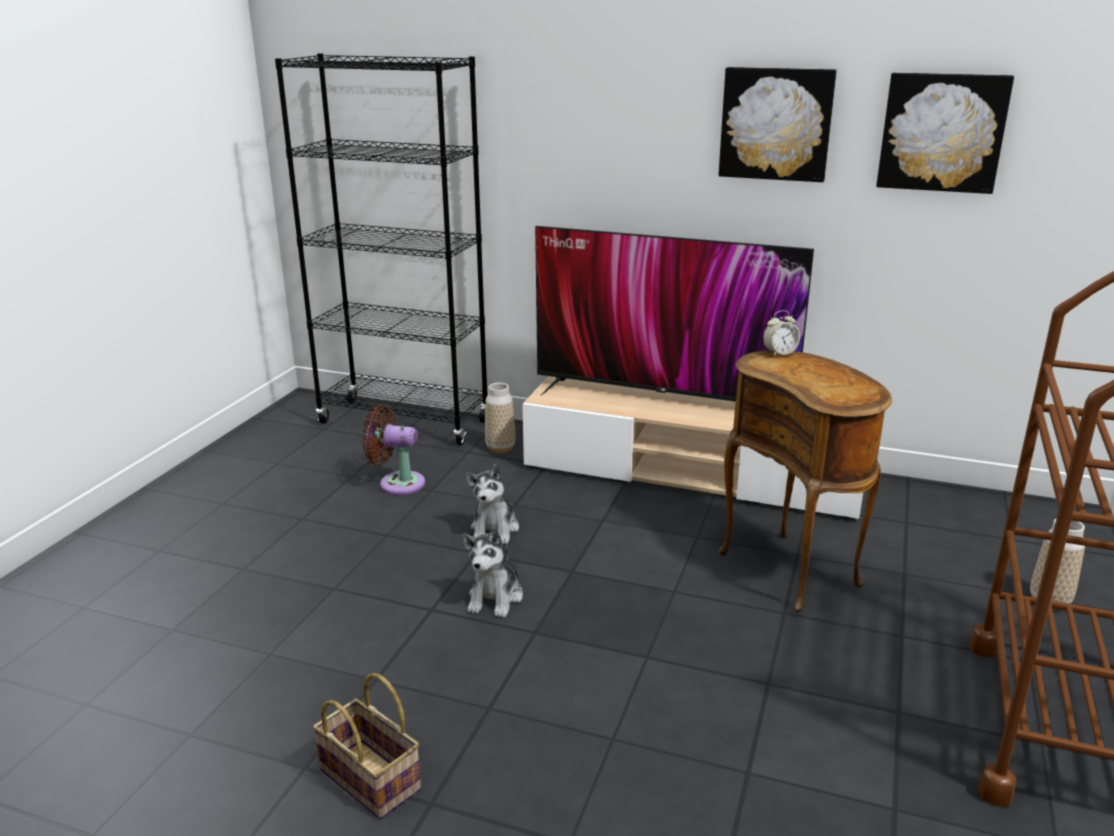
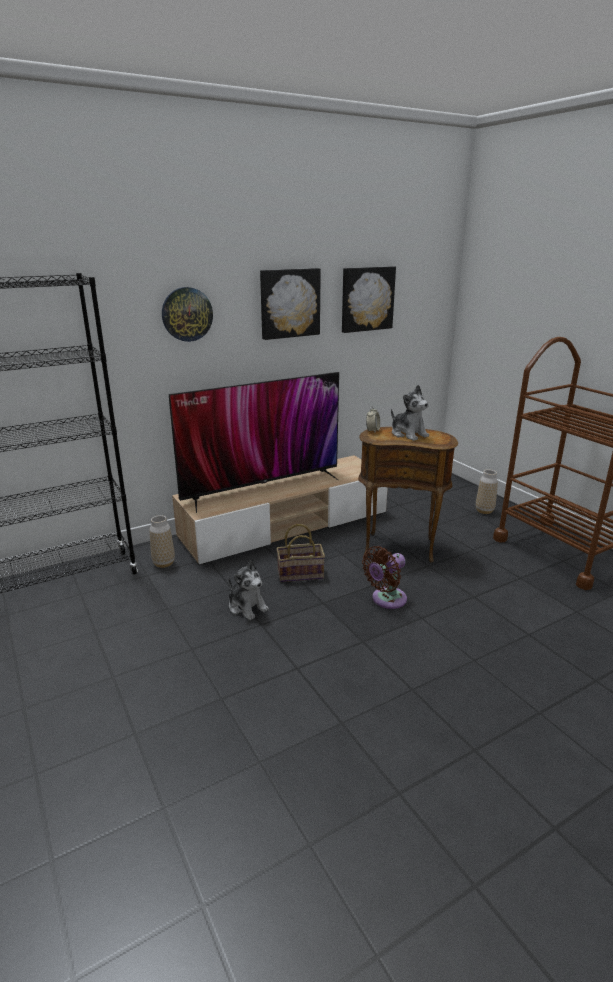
camera: 50 degrees left, 0 degrees up
basket [313,673,421,819] -> basket moved to [276,524,325,582]
brown fan [362,405,425,495] -> brown fan moved to [362,546,407,609]
plush toy [462,528,523,618] -> plush toy moved to [391,385,429,441]
none -> wall clock [162,287,213,342]

